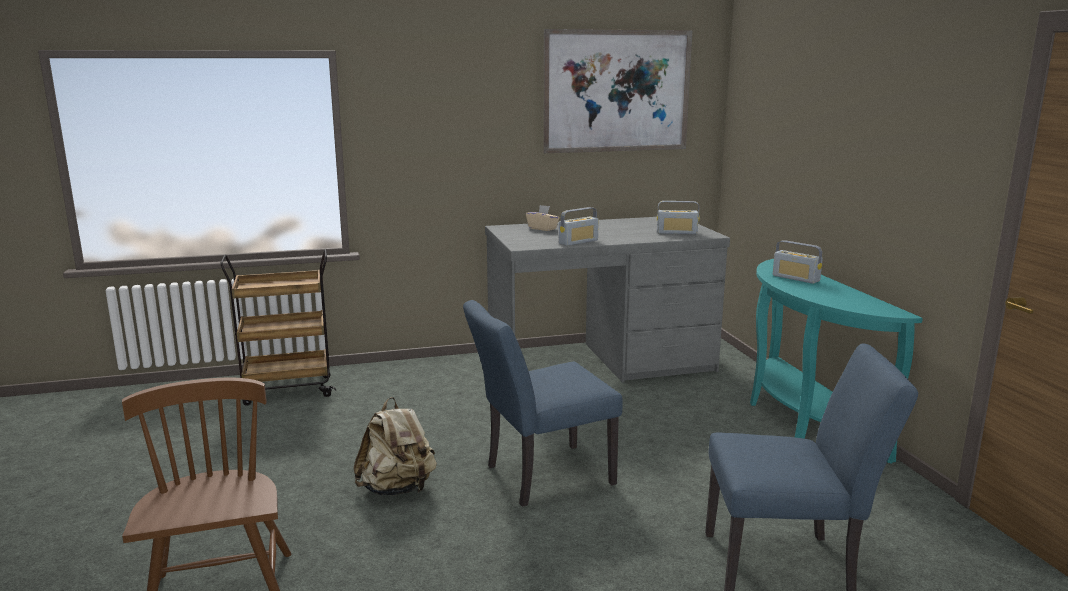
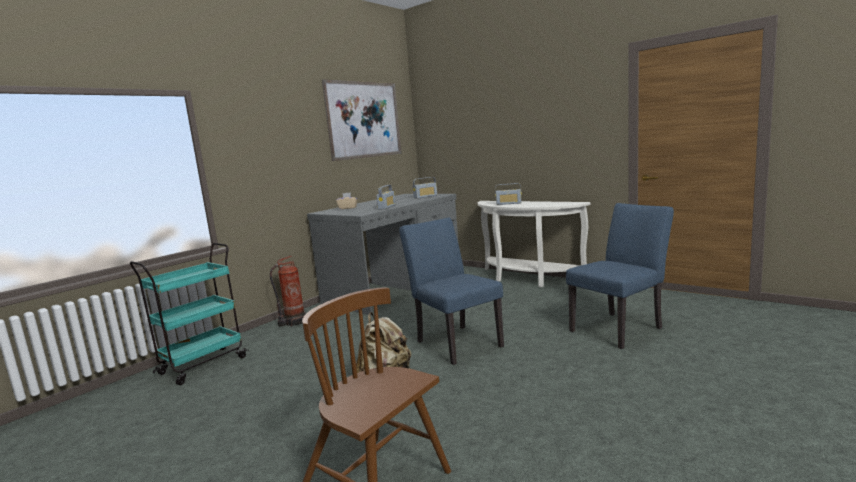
camera: 35 degrees left, 5 degrees down
brown cart [221,249,336,406] -> turquoise cart [130,243,249,385]
blue chair [463,300,623,507] -> blue chair turned 120 degrees clockwise [399,218,504,365]
turquoise console table [750,259,923,464] -> white console table [478,201,591,287]
none -> fire extinguisher [270,255,306,327]

